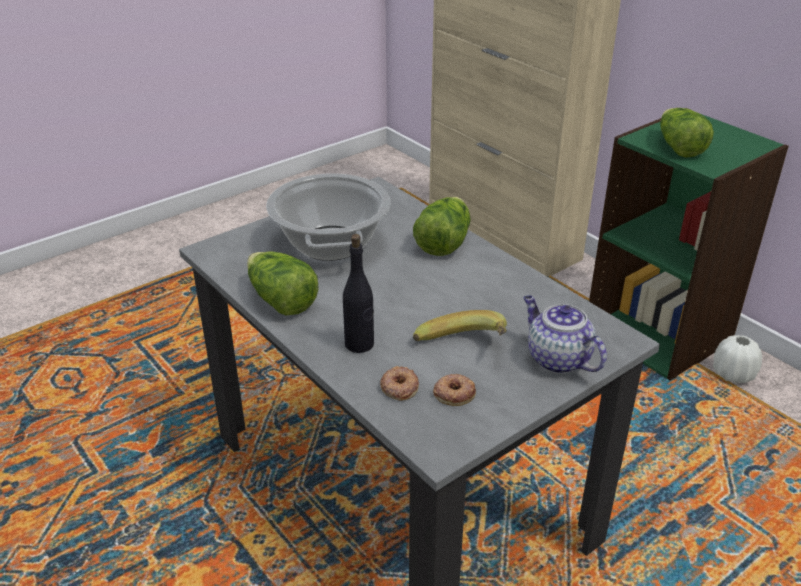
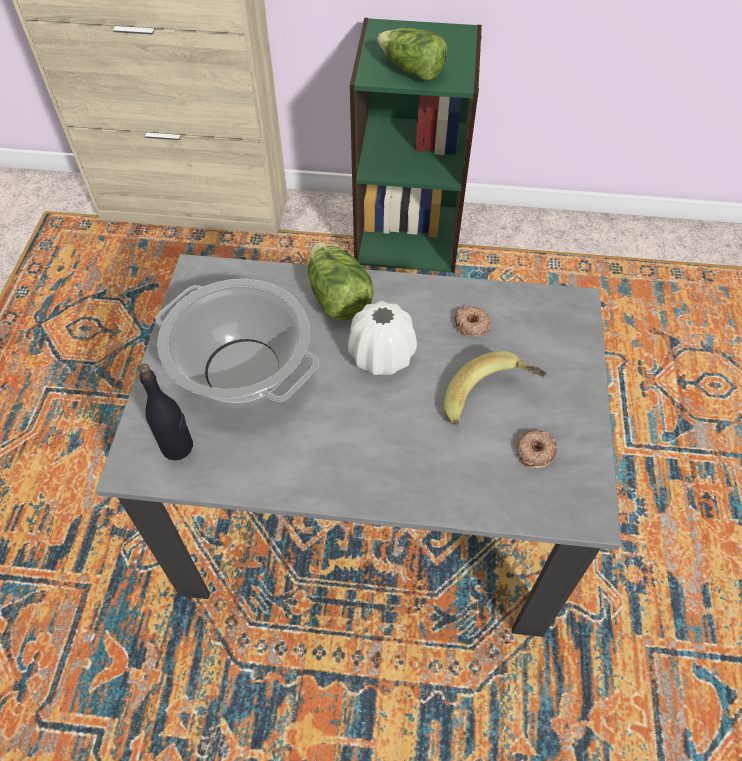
camera: 45 degrees left, 20 degrees up
lettuce [247,251,319,315] -> none
black bottle [343,234,374,353] -> black bottle moved to [138,364,193,460]
donut [380,366,419,401] -> donut moved to [454,306,491,337]
teapot [523,295,607,374] -> none
white vase [713,335,762,384] -> white vase moved to [348,301,417,375]

